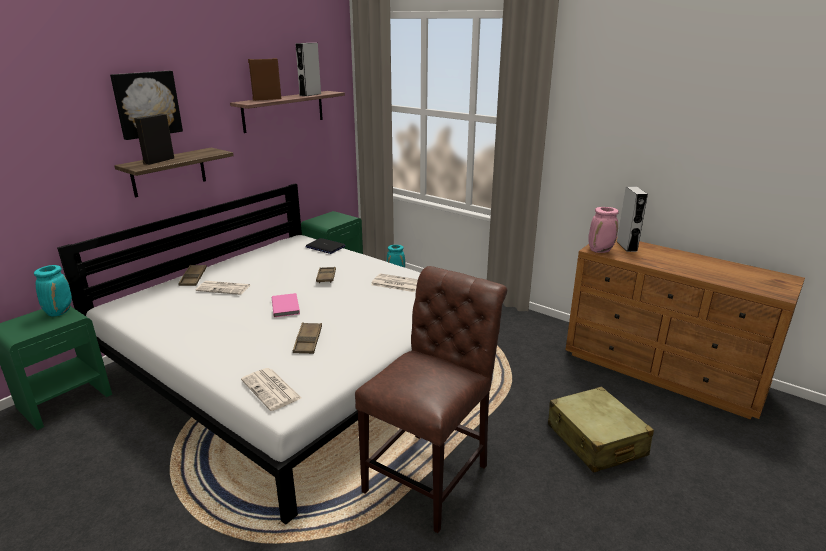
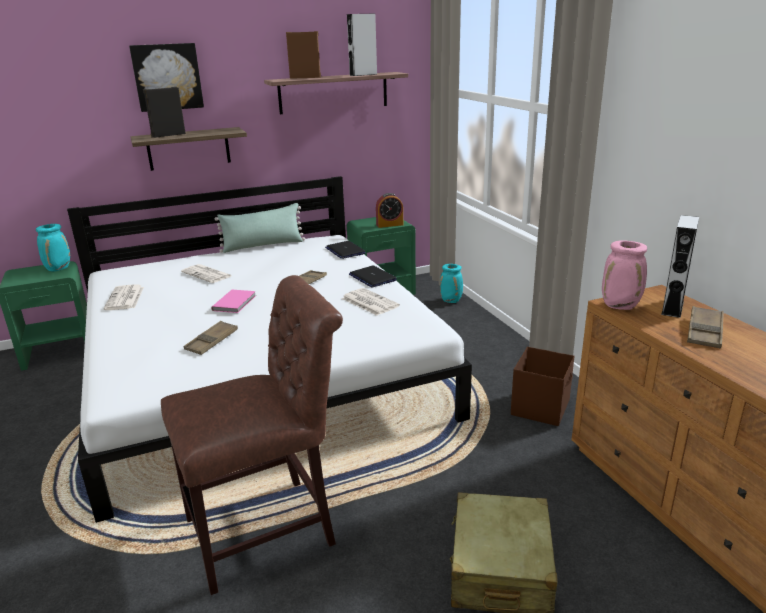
camera: 30 degrees right, 0 degrees up
brown tray [179,265,207,286] -> brown tray moved to [687,306,724,348]
newspaper [241,368,301,411] -> newspaper moved to [104,284,144,310]
none -> green pillow [215,203,305,253]
none -> laptop [349,265,397,288]
none -> alarm clock [376,193,403,228]
none -> brown storage box [511,347,575,426]

